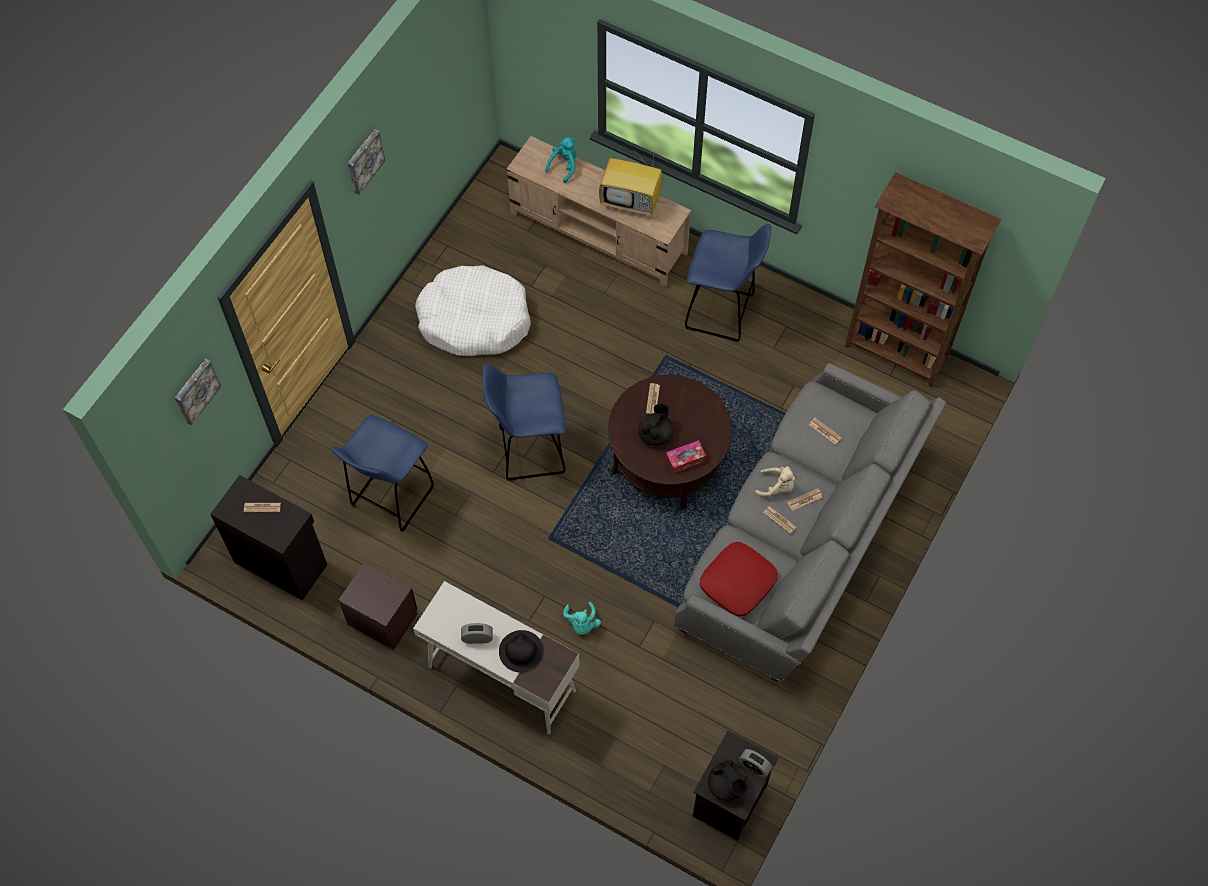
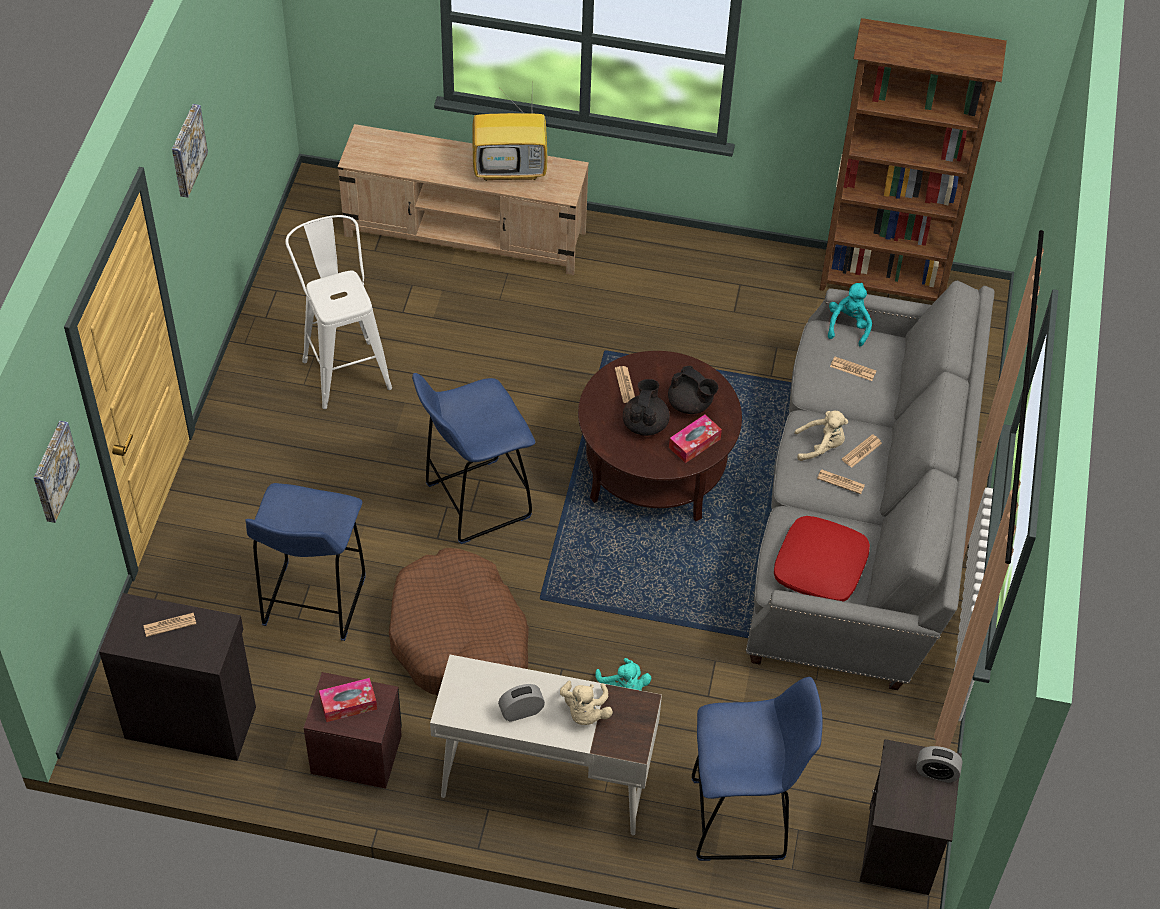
camera: 20 degrees left, 10 degrees down
white dog bed [415,265,531,356] -> white stool [285,215,392,409]
black hat [499,630,544,672] -> beige plush toy [560,681,613,725]
turquoise plush toy [545,137,577,183] -> turquoise plush toy moved to [828,283,872,347]
blue stool [685,224,771,342] -> blue stool moved to [692,677,823,861]
black teapot [708,759,748,801] -> black teapot moved to [668,366,718,414]
none -> tissue box [319,678,377,722]
none -> brown dog bed [389,548,529,695]

